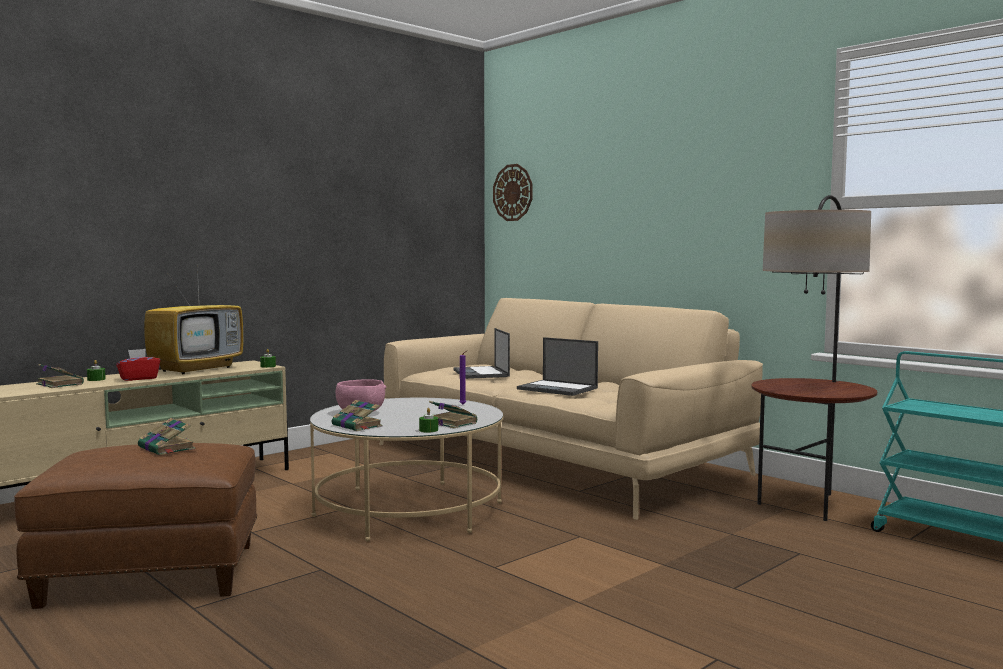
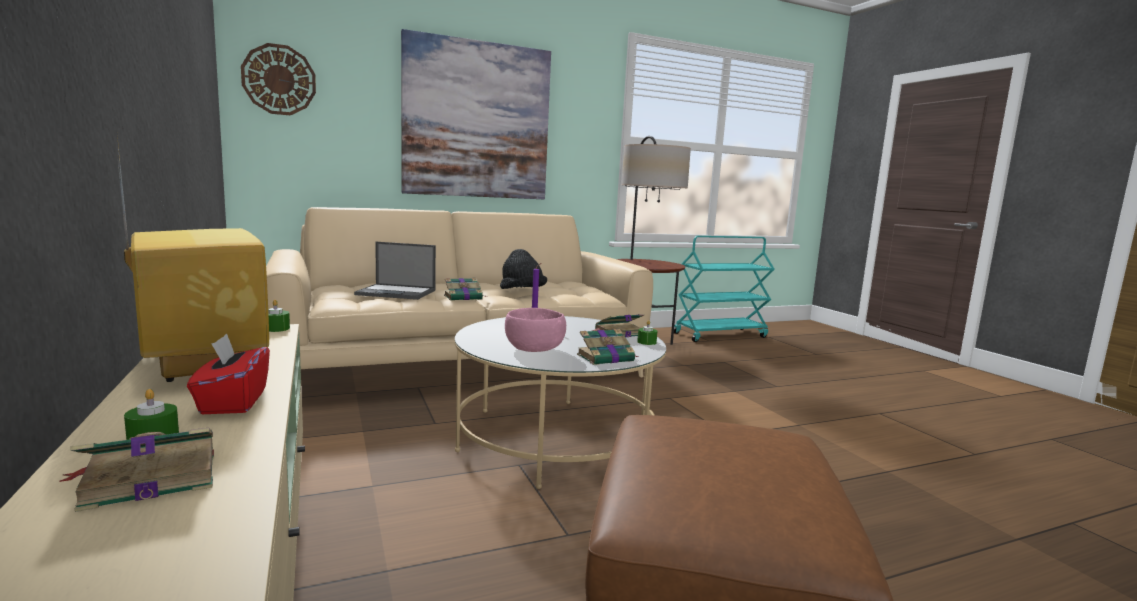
camera: 70 degrees left, 5 degrees up
book [138,418,196,455] -> book moved to [444,278,487,301]
laptop [517,337,598,396] -> black hat [500,249,547,289]
none -> picture [401,29,551,199]

